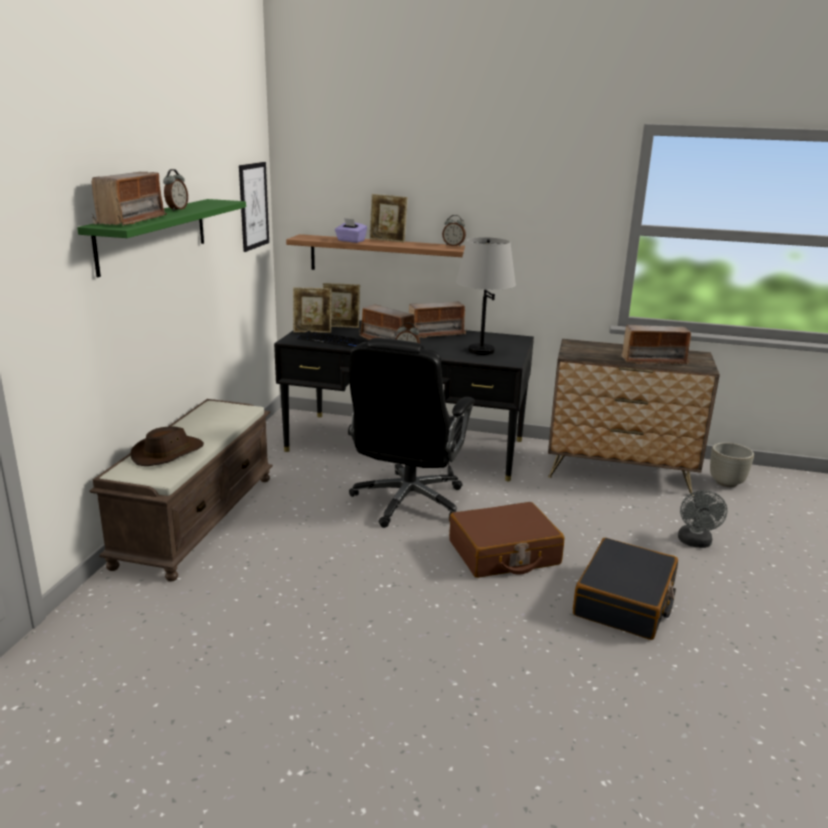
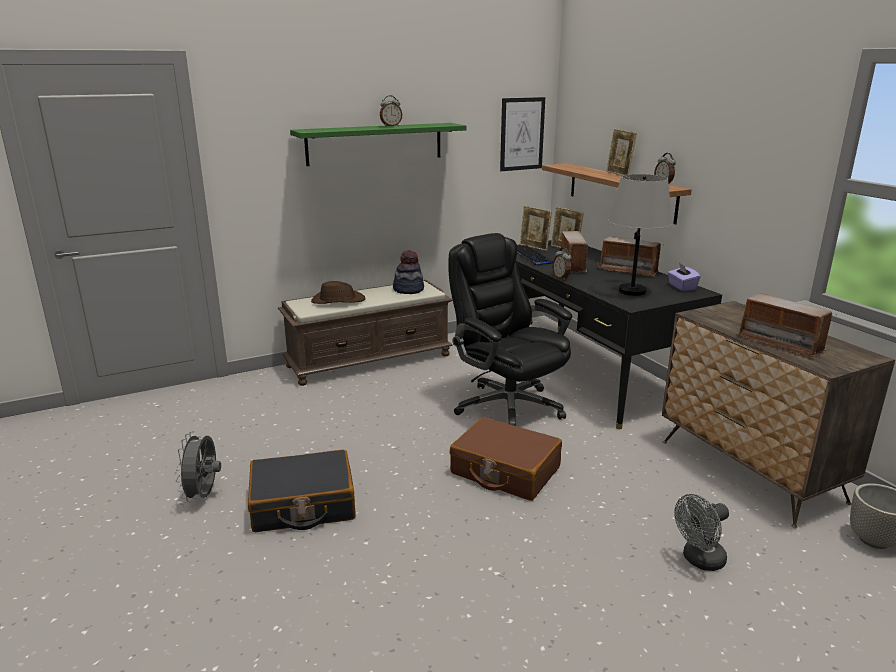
camera: 50 degrees right, 0 degrees up
radio [91,172,167,226] -> none
purple tissue box [335,218,367,243] -> purple tissue box moved to [668,263,701,291]
black office chair [348,338,475,528] -> black office chair turned 75 degrees clockwise [448,233,572,426]
black suitcase [573,538,678,640] -> black suitcase moved to [248,450,356,532]
none -> grey fan [175,431,221,502]
none -> hat [393,250,424,294]

